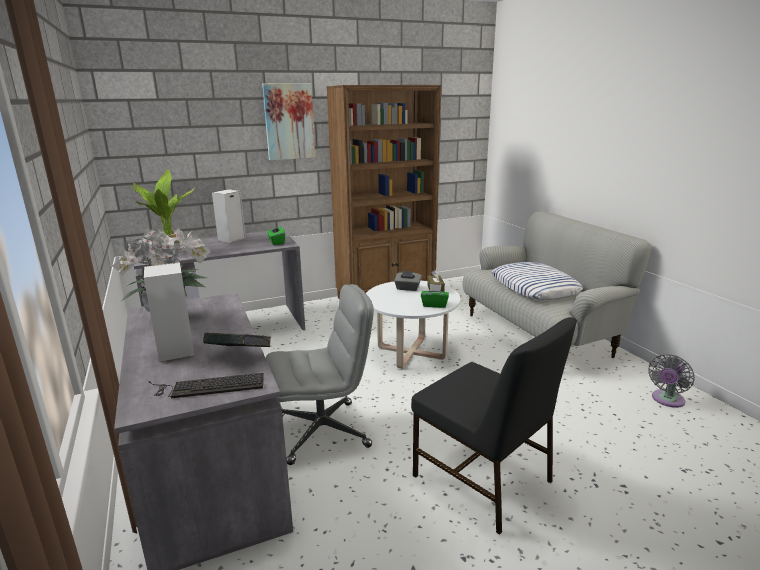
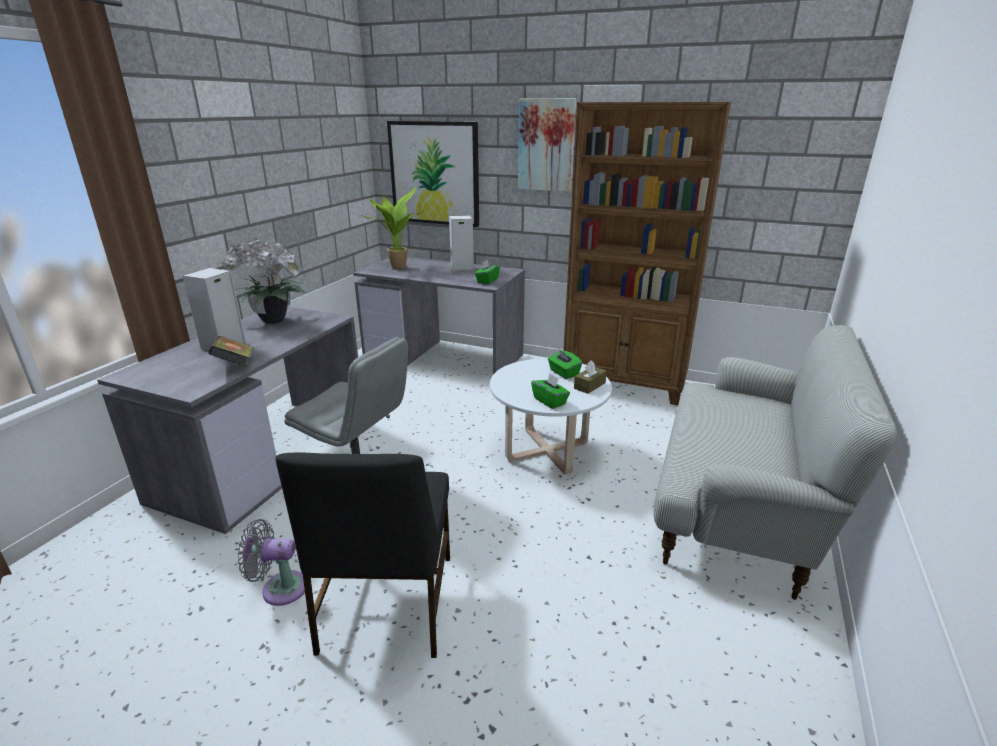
camera: 45 degrees right, 5 degrees up
keyboard [148,373,264,398] -> none
grey tissue box [394,271,422,291] -> green tissue box [548,349,582,379]
pillow [492,262,583,300] -> none
grey fan [649,354,695,408] -> grey fan moved to [238,519,305,606]
none -> picture [387,121,479,227]

